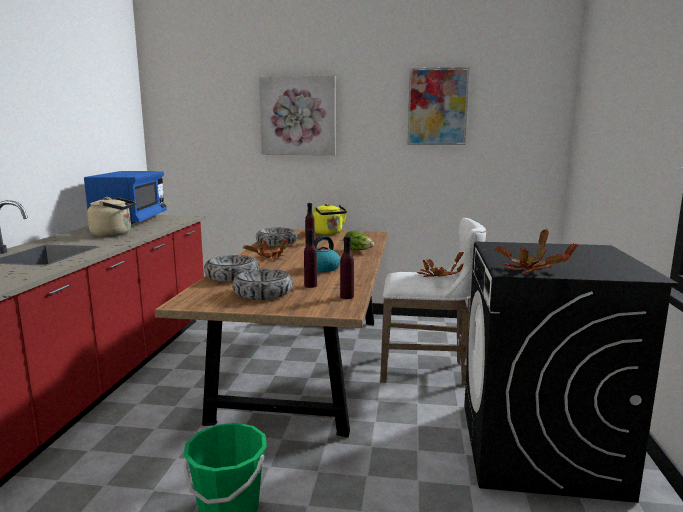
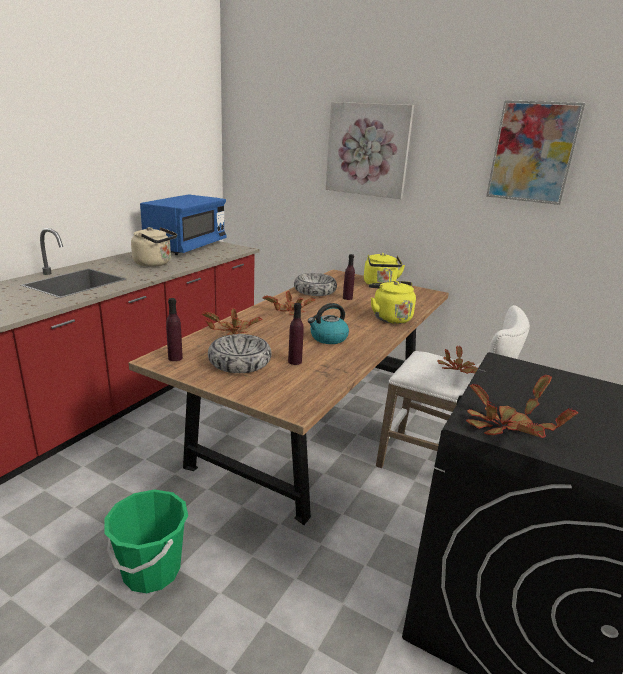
camera: 20 degrees right, 10 degrees up
bowl [204,255,259,282] -> potted plant [202,307,263,335]
purple bottle [340,236,354,299] -> purple bottle moved to [166,298,183,361]
lettuce [344,231,374,250] -> yellow kettle [369,281,416,324]

